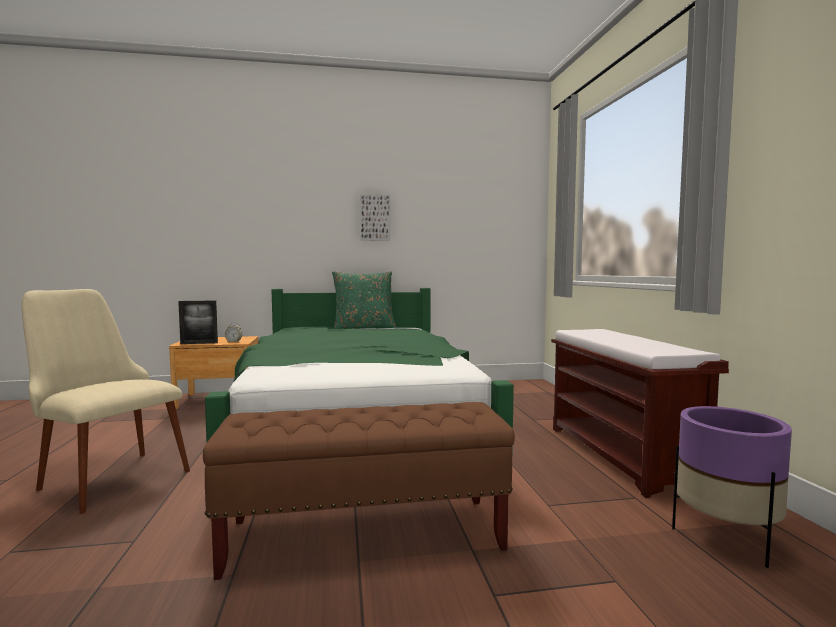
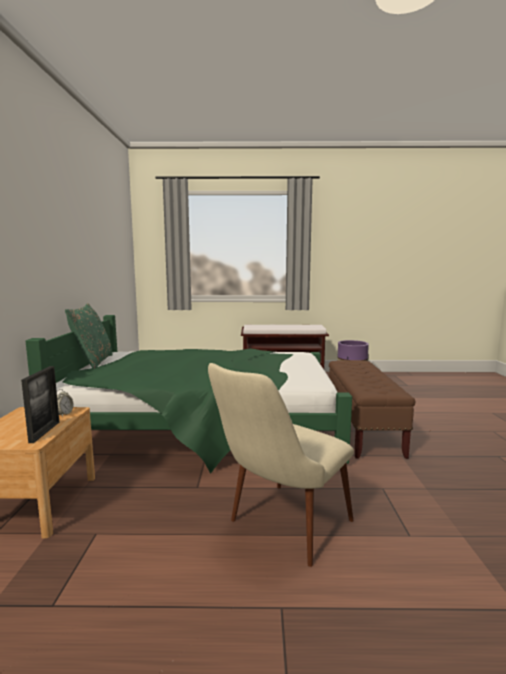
camera: 80 degrees left, 5 degrees up
picture [360,194,390,241] -> none

